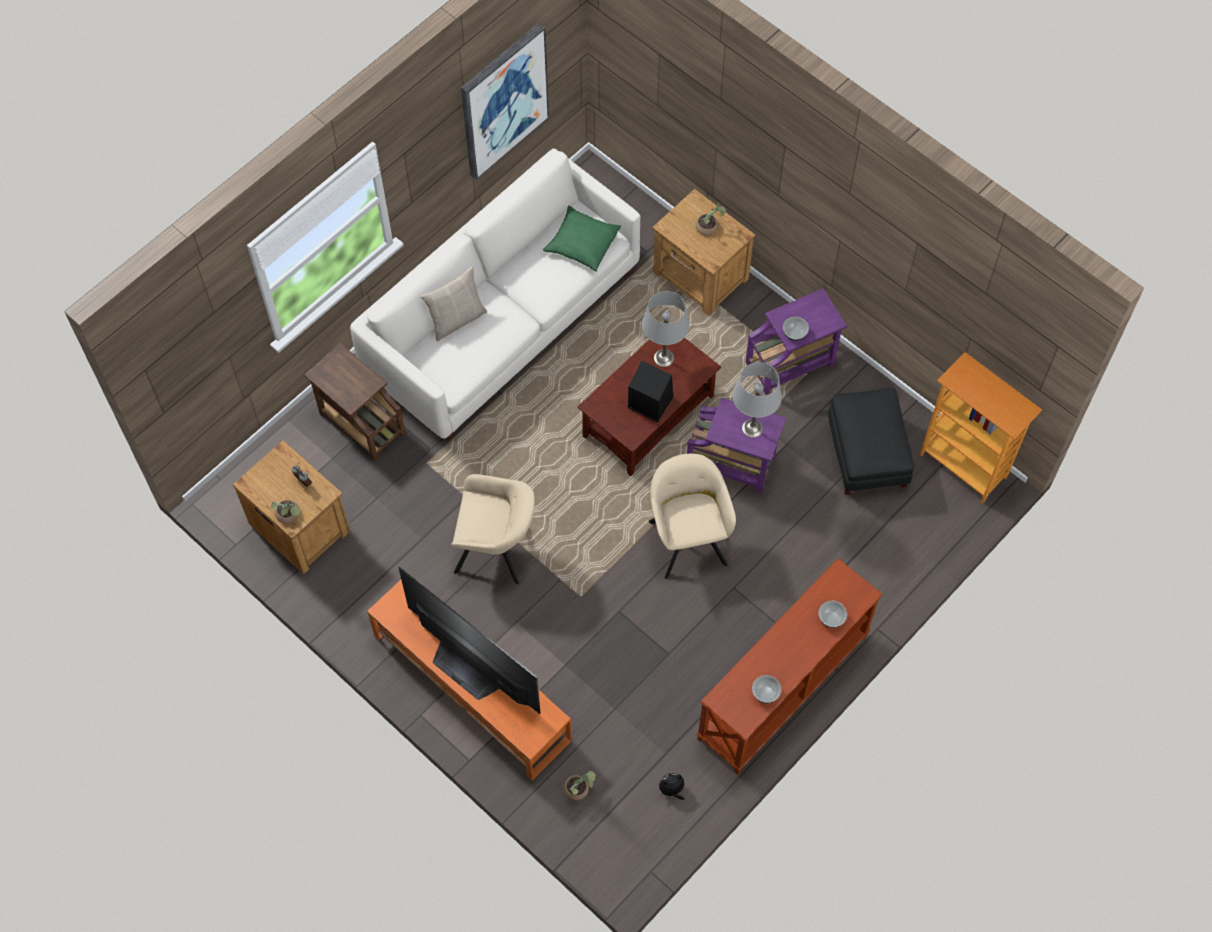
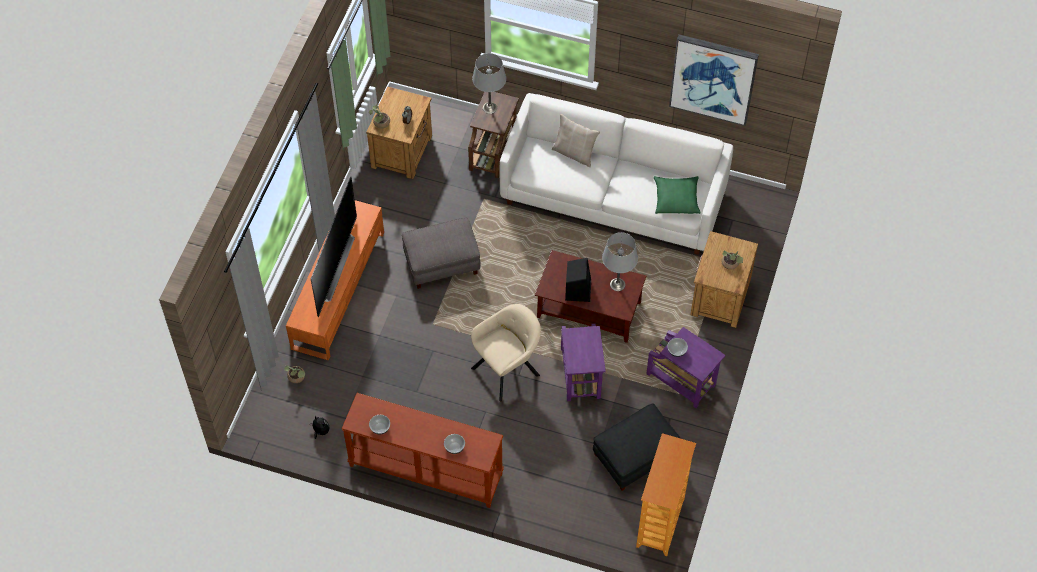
camera: 65 degrees right, 5 degrees down
beige armchair [451,474,535,584] -> grey ottoman [402,218,481,289]
grey table lamp [733,362,782,438] -> grey table lamp moved to [472,53,506,114]

